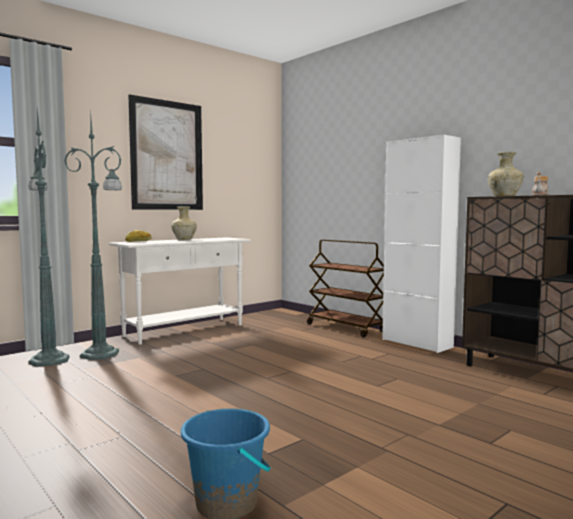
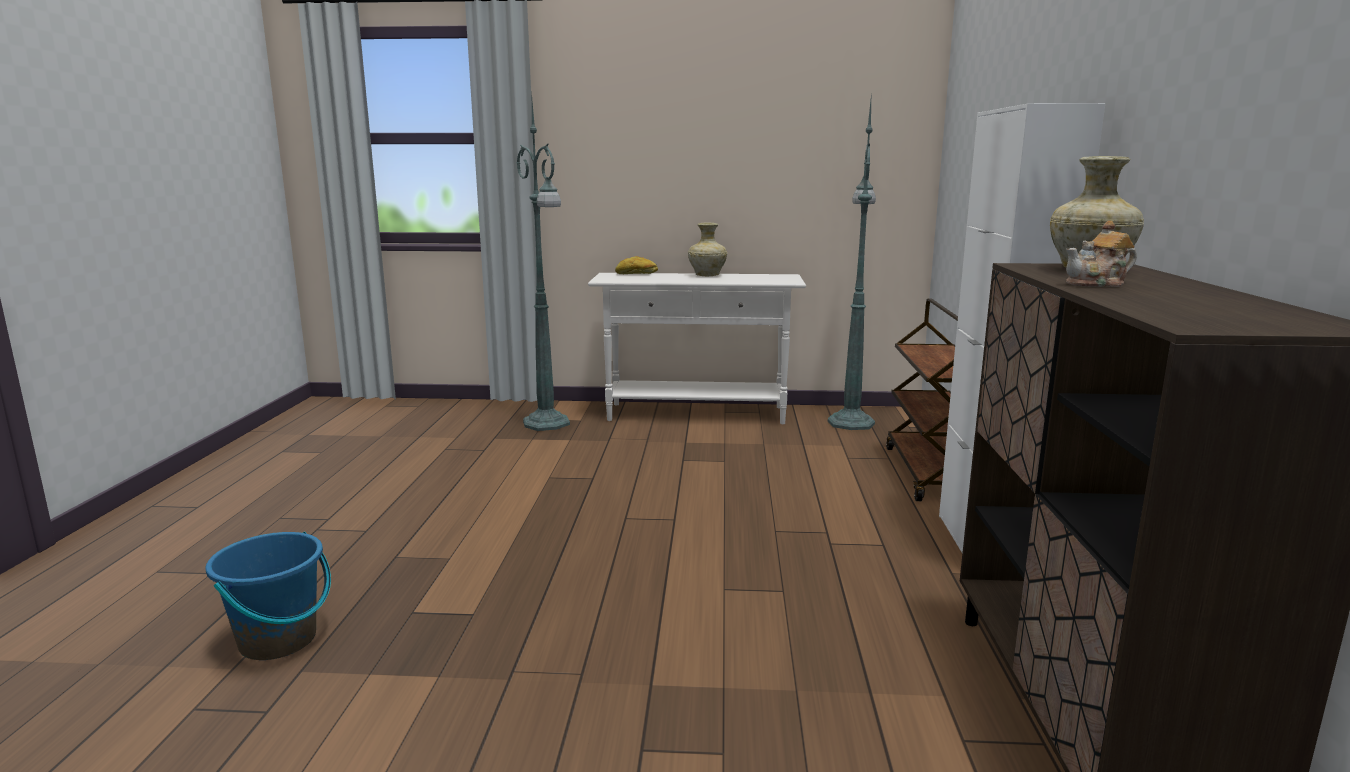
camera: 45 degrees right, 10 degrees up
green floor lamp [28,107,69,367] -> green floor lamp moved to [828,101,876,430]
picture [128,95,203,210] -> none

